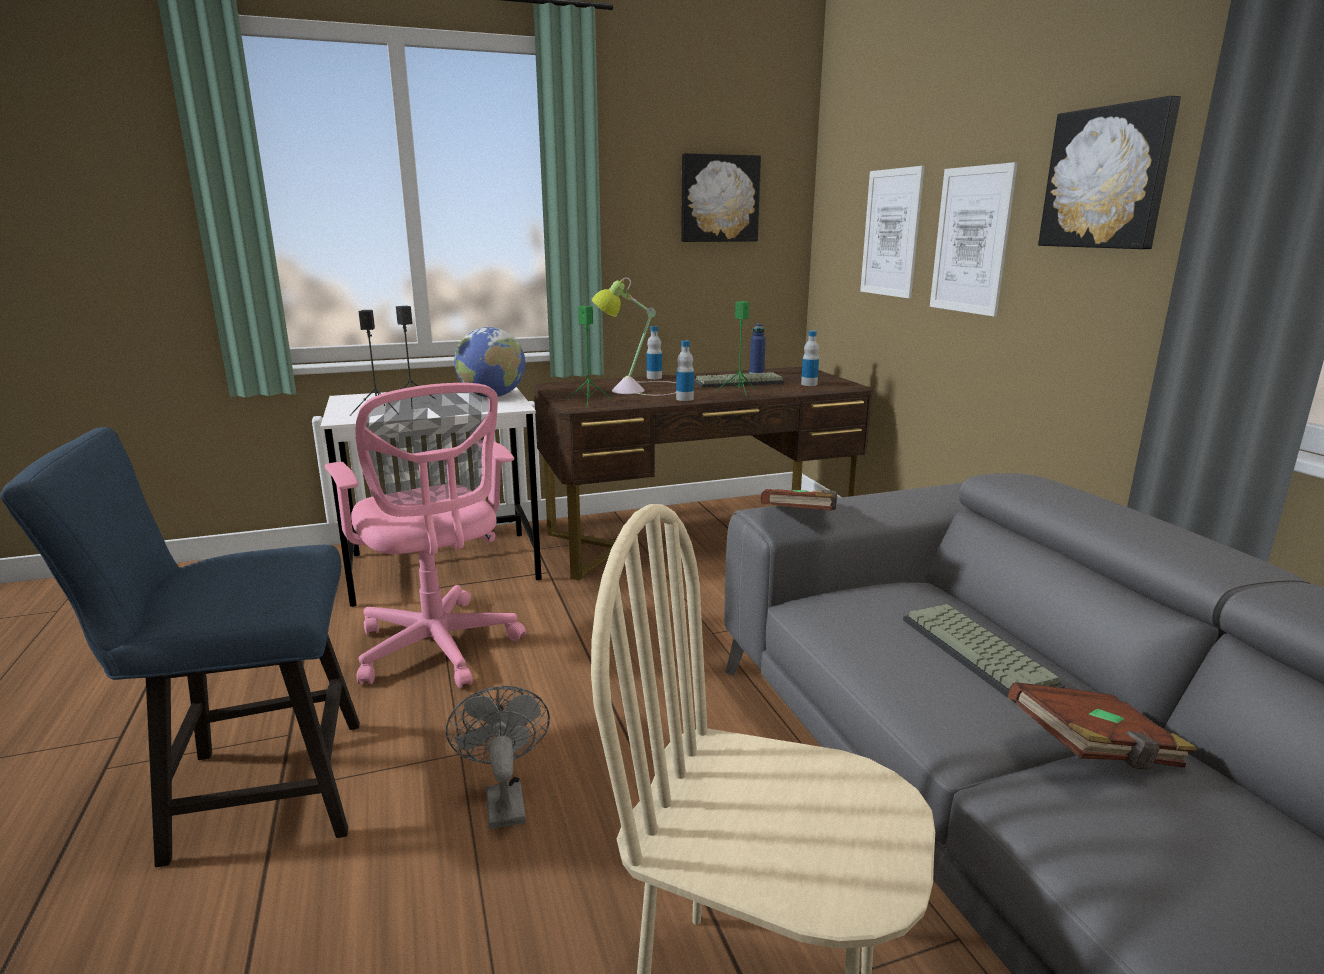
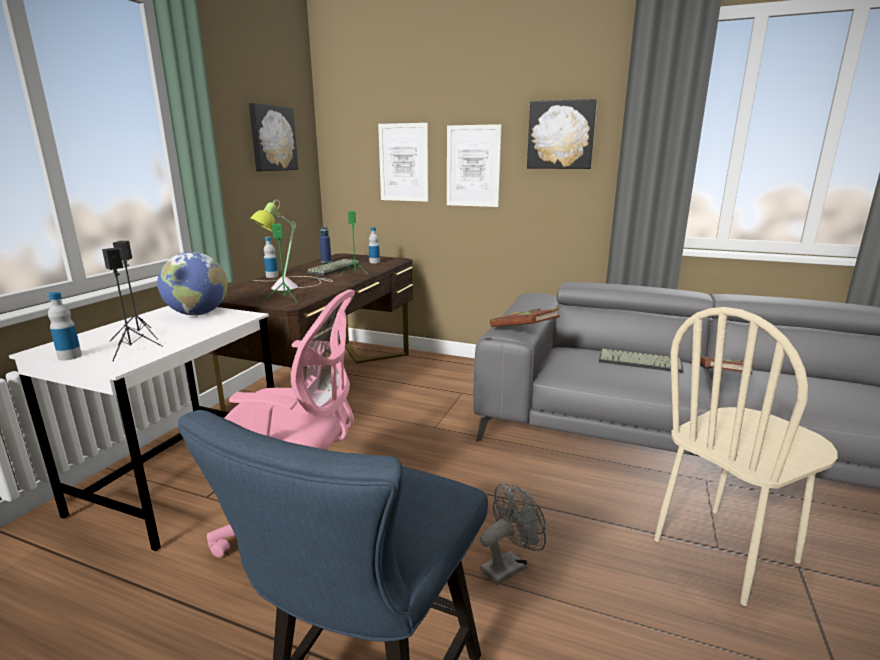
camera: 50 degrees left, 0 degrees up
grey fan [446,686,550,829] -> grey fan turned 120 degrees clockwise [480,483,546,586]
bottle [676,340,694,401] -> bottle moved to [48,292,82,361]

